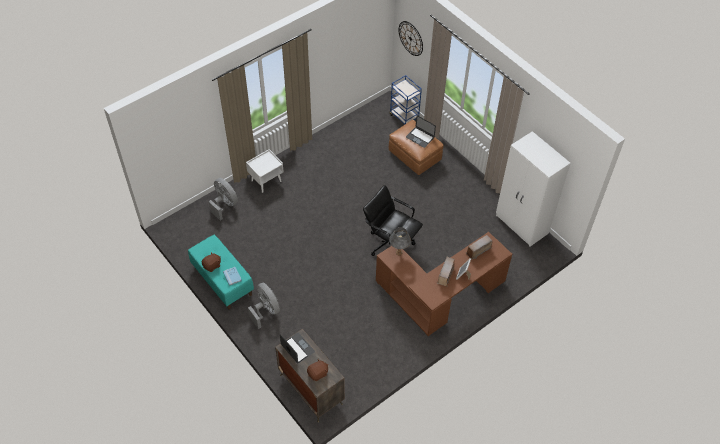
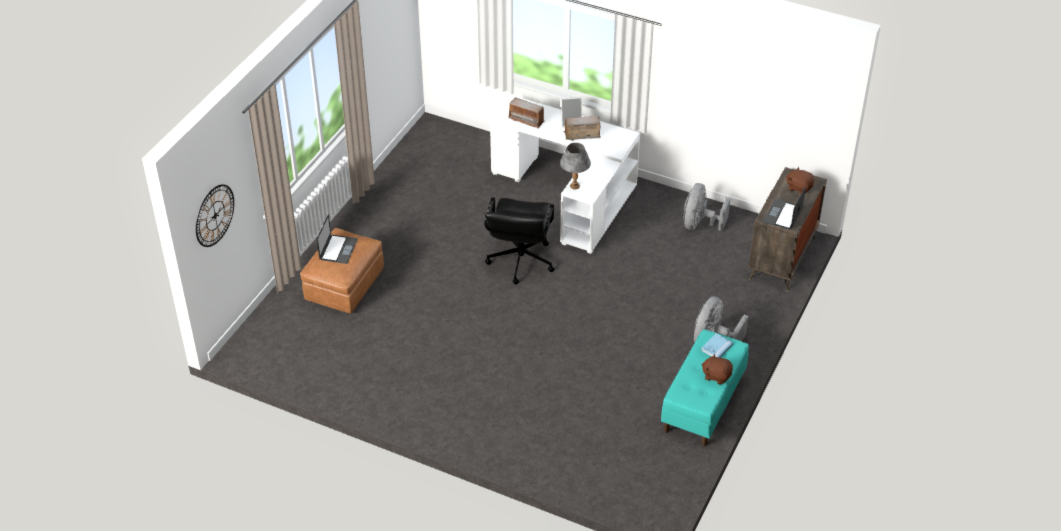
camera: 115 degrees left, 10 degrees down
grey fan [208,178,238,221] -> grey fan moved to [684,183,731,231]
white nightstand [246,149,284,193] -> none
brown desk [376,232,512,336] -> white desk [490,95,640,254]
blue cart [389,75,422,124] -> none
white wardrobe [496,131,571,246] -> none

